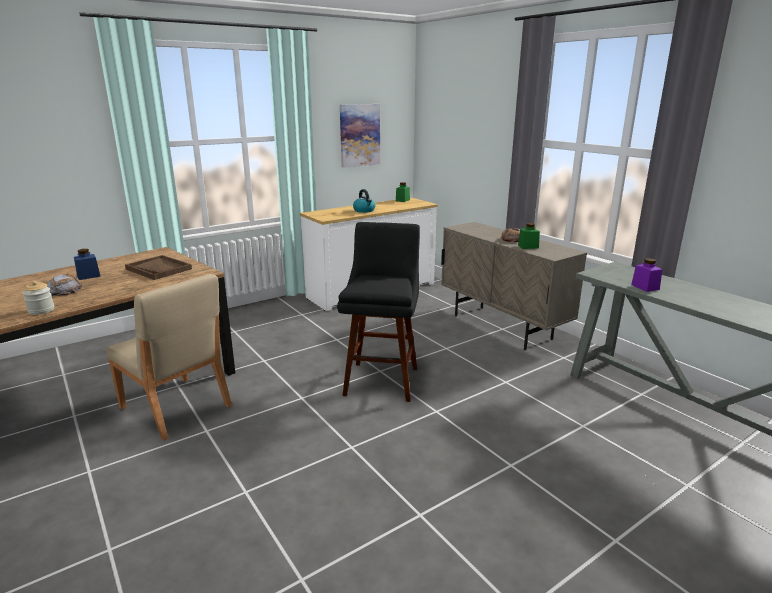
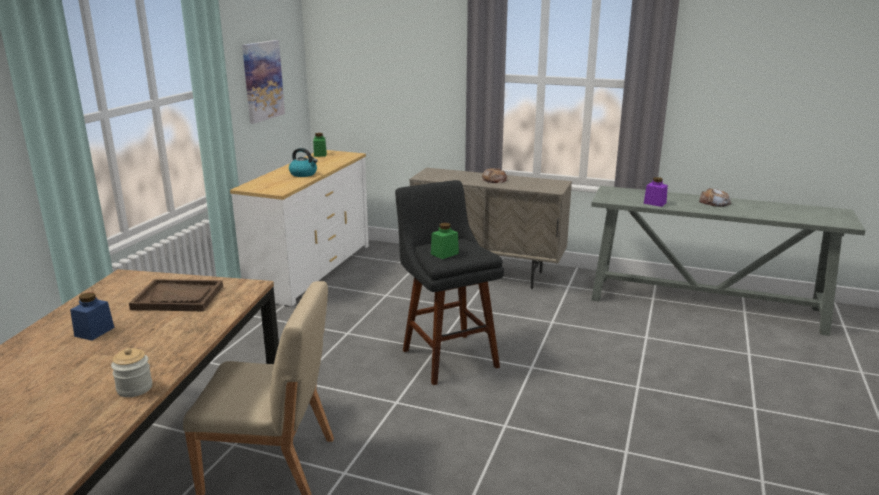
camera: 35 degrees left, 0 degrees up
bread [47,274,83,296] -> bread moved to [699,188,731,207]
green jar [518,223,540,249] -> green jar moved to [431,223,459,259]

